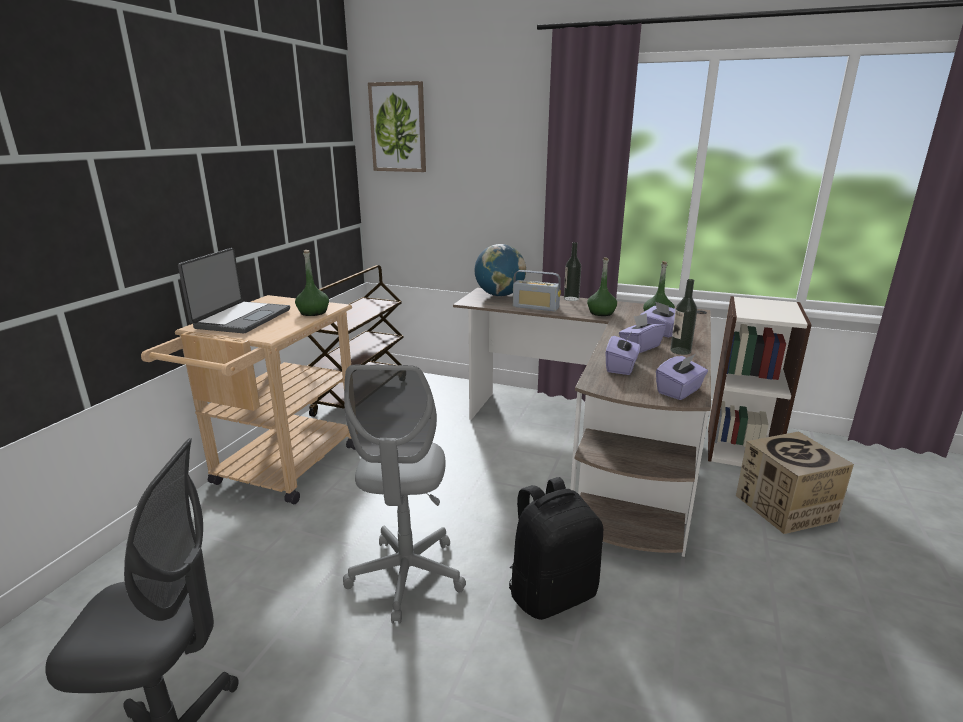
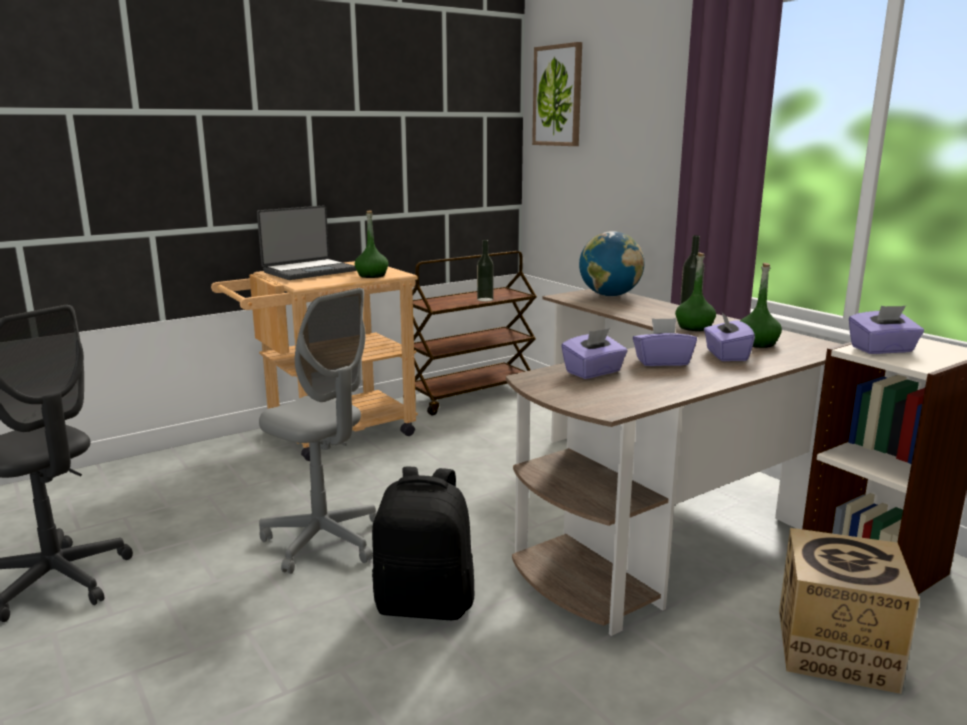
camera: 35 degrees right, 5 degrees down
grey office chair [343,365,466,624] -> grey office chair turned 90 degrees counterclockwise [259,288,377,574]
radio [513,270,561,311] -> none
purple tissue box [656,354,708,400] -> purple tissue box moved to [849,306,924,354]
bottle [670,279,697,355] -> bottle moved to [477,240,494,302]

